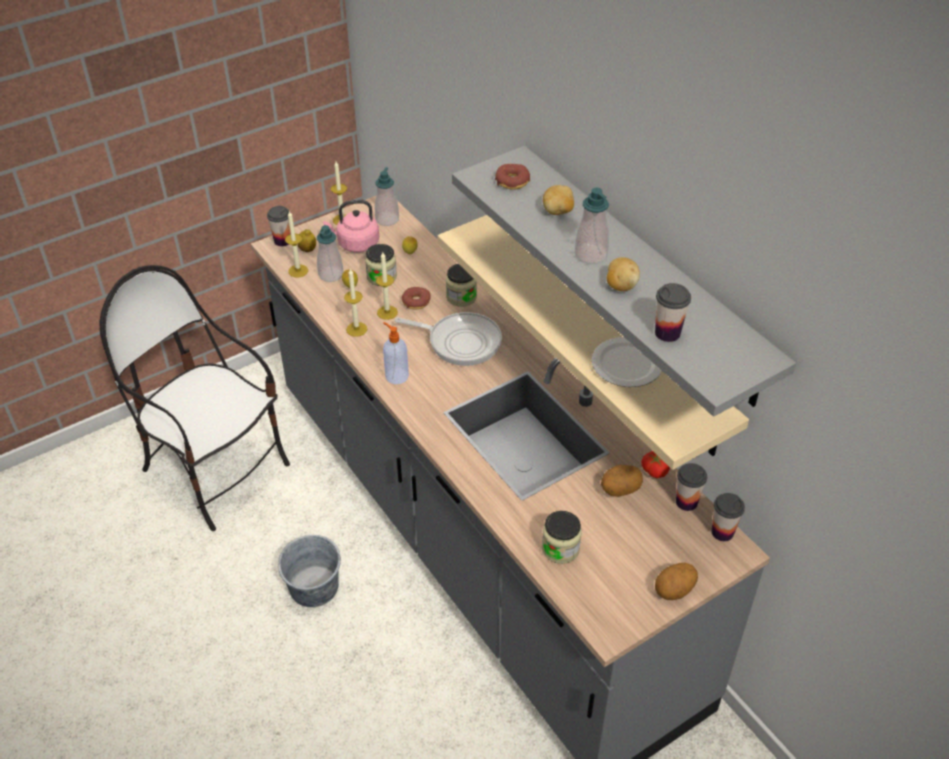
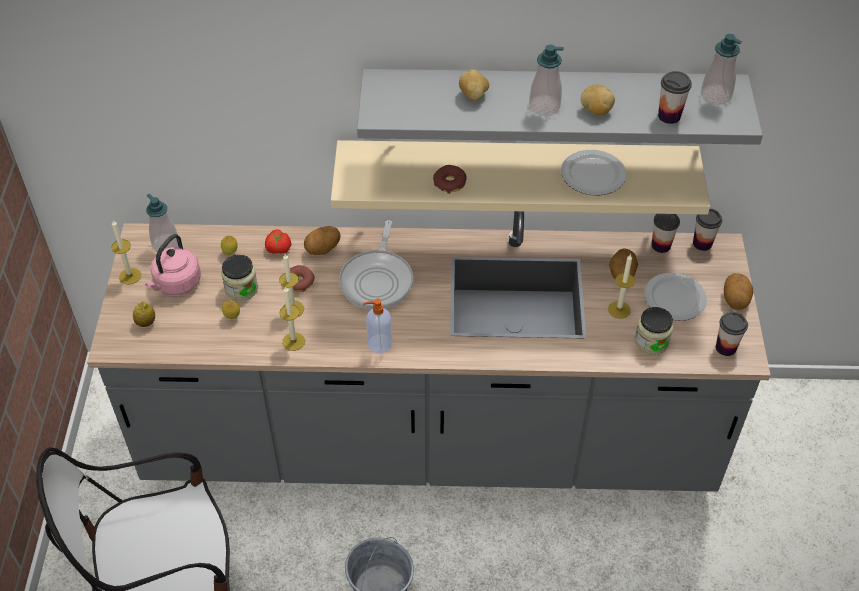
camera: 55 degrees left, 5 degrees up
cup [267,206,291,246] -> cup moved to [716,312,748,356]
candle [285,211,308,278] -> candle moved to [608,254,635,319]
soap dispenser [317,225,343,282] -> soap dispenser moved to [701,34,742,105]
frying pan [395,312,502,366] -> frying pan turned 135 degrees clockwise [339,220,413,310]
jar [446,264,477,307] -> potato [304,226,341,255]
donut [495,164,530,190] -> donut moved to [433,165,466,194]
tomato [641,451,670,478] -> tomato moved to [265,230,291,254]
none -> plate [644,273,707,321]

